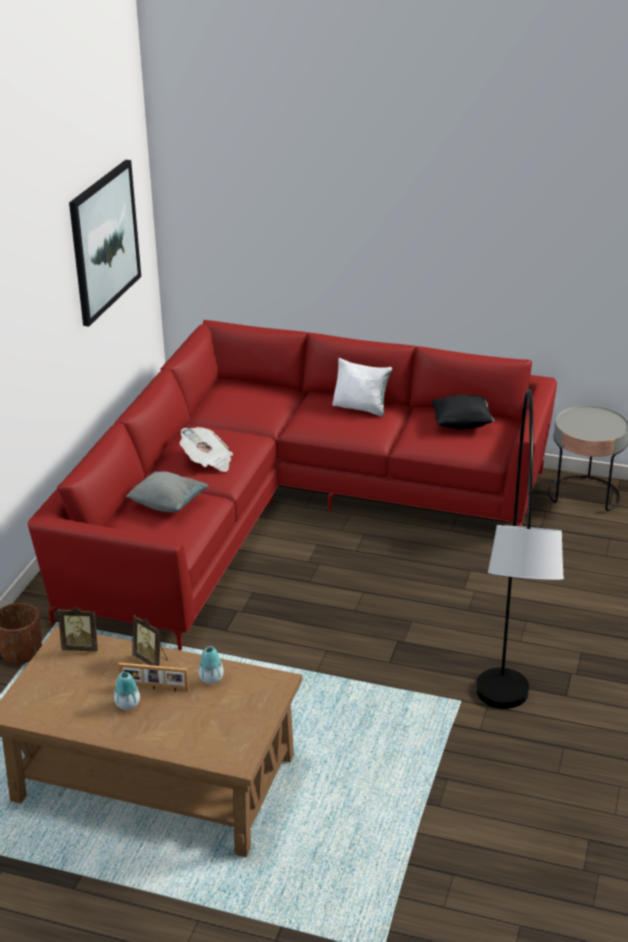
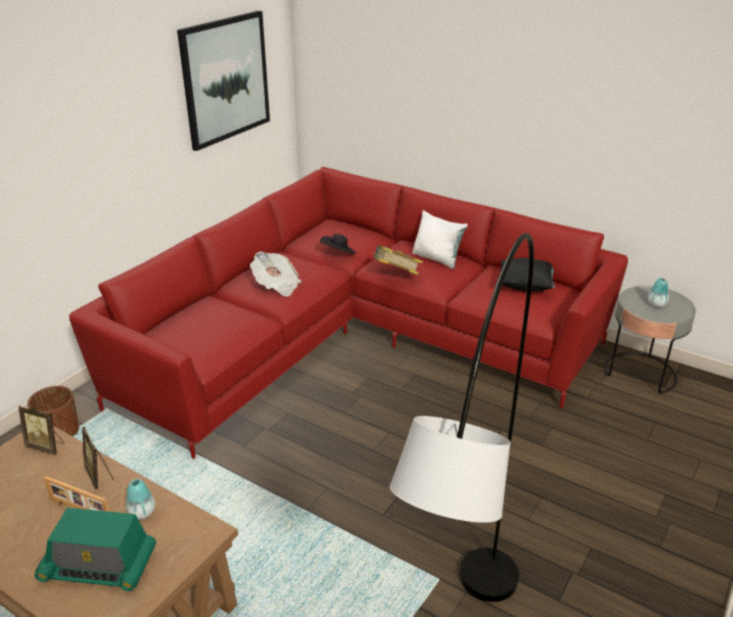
camera: 15 degrees right, 0 degrees up
vase [114,672,140,710] -> vase moved to [648,278,669,307]
grey pillow [126,471,209,513] -> none
none -> radio [34,508,156,591]
none -> black hat [320,234,356,254]
none -> book [371,246,423,275]

